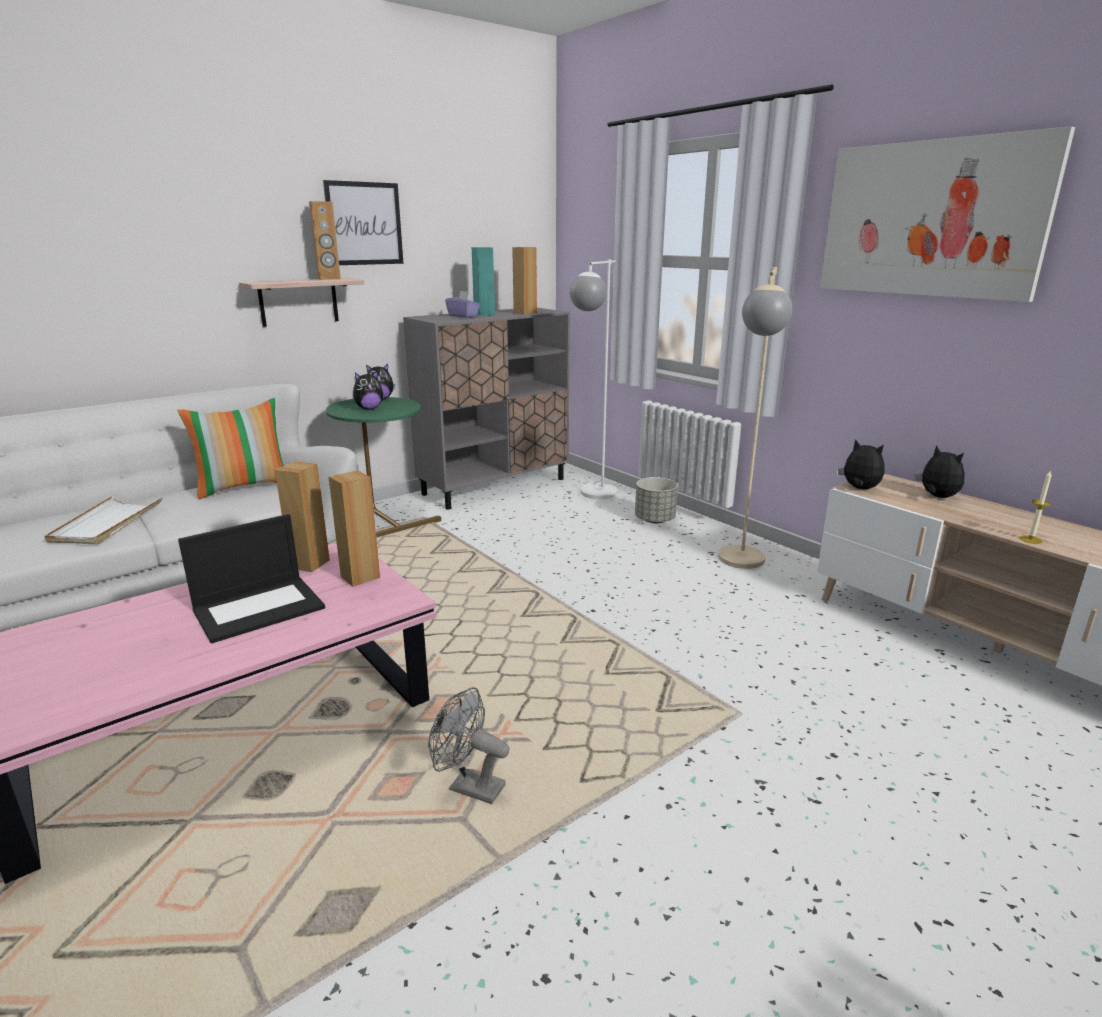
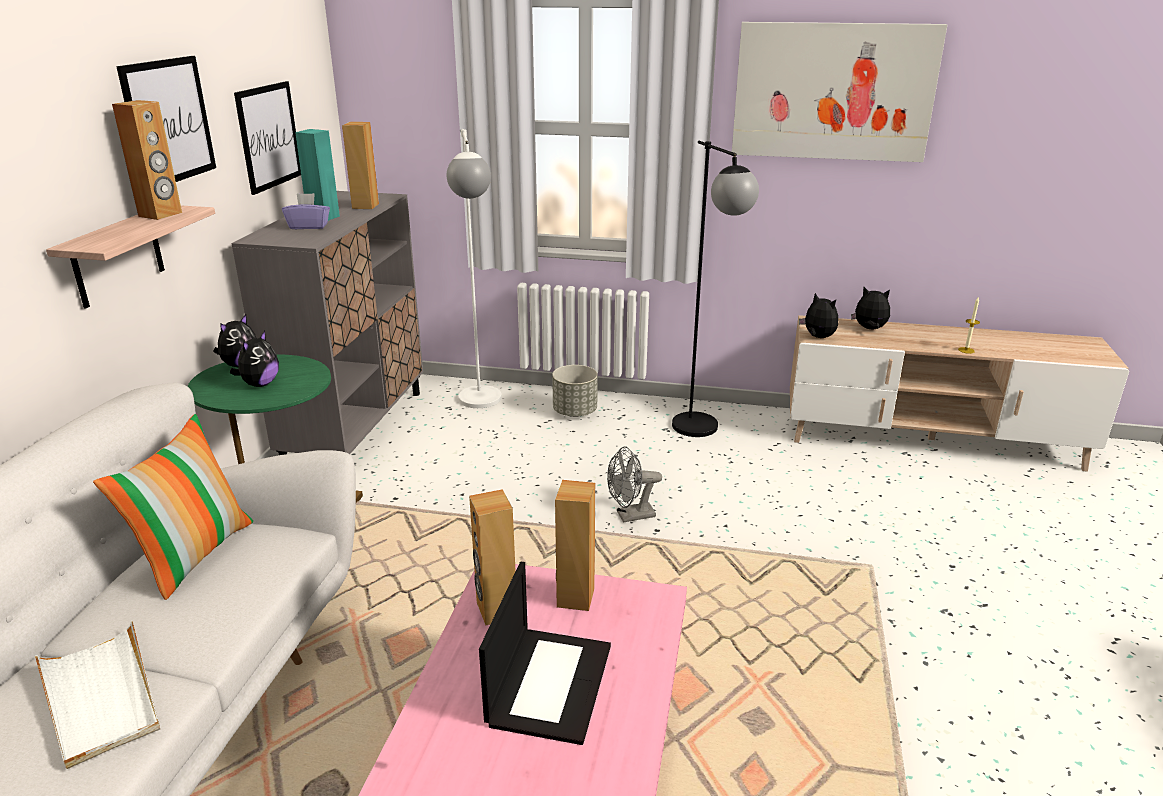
camera: 40 degrees left, 5 degrees up
grey fan [428,687,510,804] -> grey fan moved to [607,446,662,523]
beige floor lamp [718,267,792,569] -> black floor lamp [672,141,759,437]
plush toy [837,439,885,489] -> plush toy turned 45 degrees clockwise [799,293,838,338]
none -> picture [234,81,301,195]

